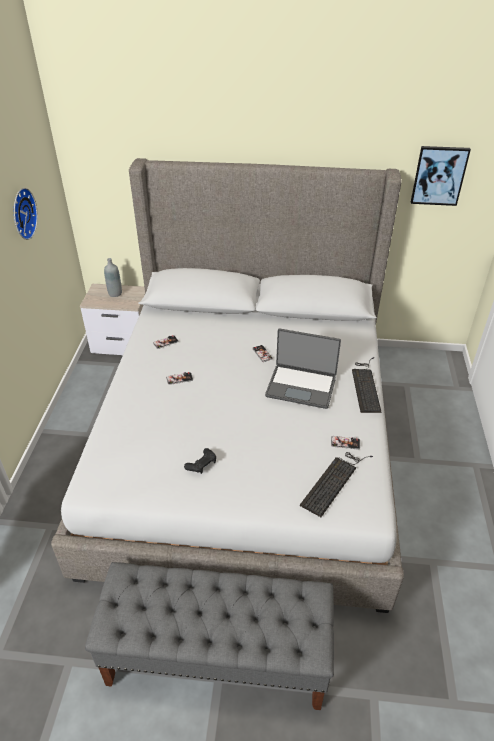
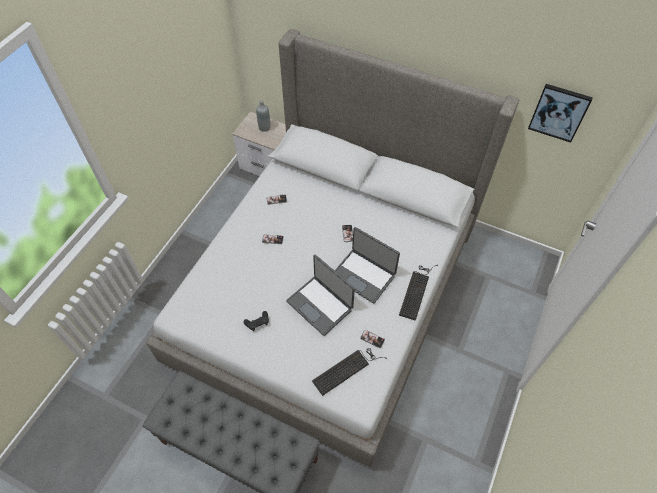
camera: 20 degrees right, 15 degrees up
wall clock [14,188,38,240] -> none
none -> laptop [286,255,355,336]

